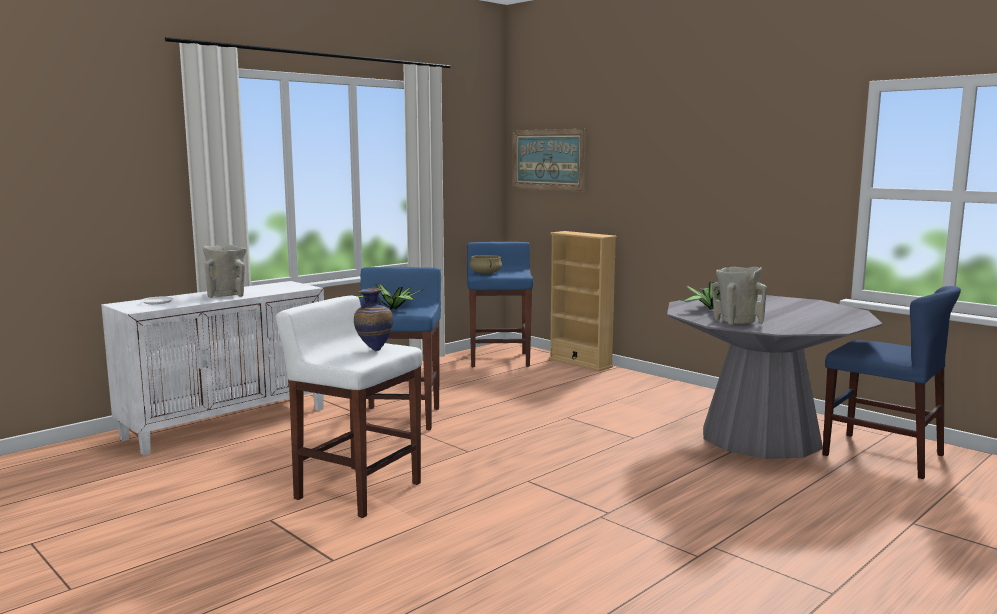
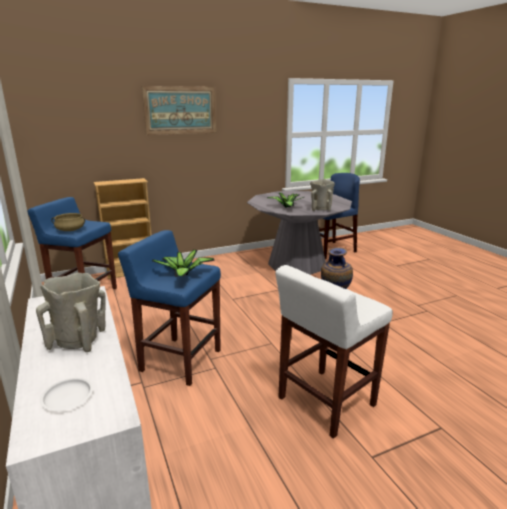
camera: 70 degrees left, 10 degrees up
picture [512,129,586,191] -> picture moved to [142,86,216,135]

